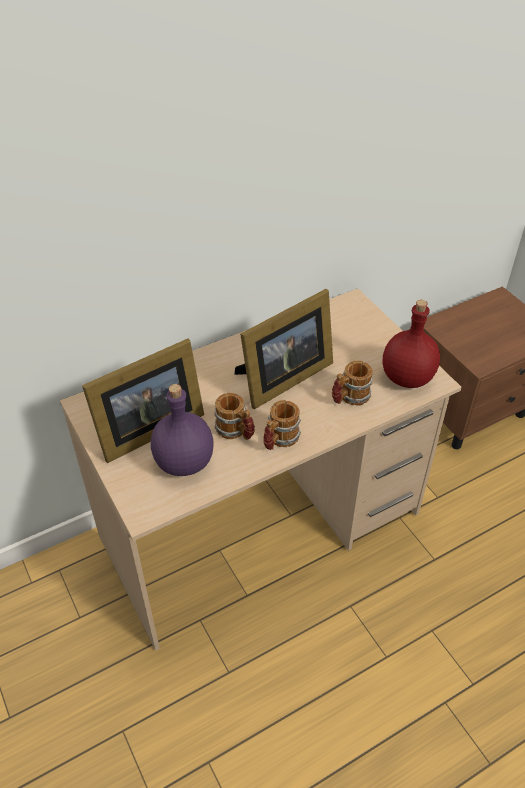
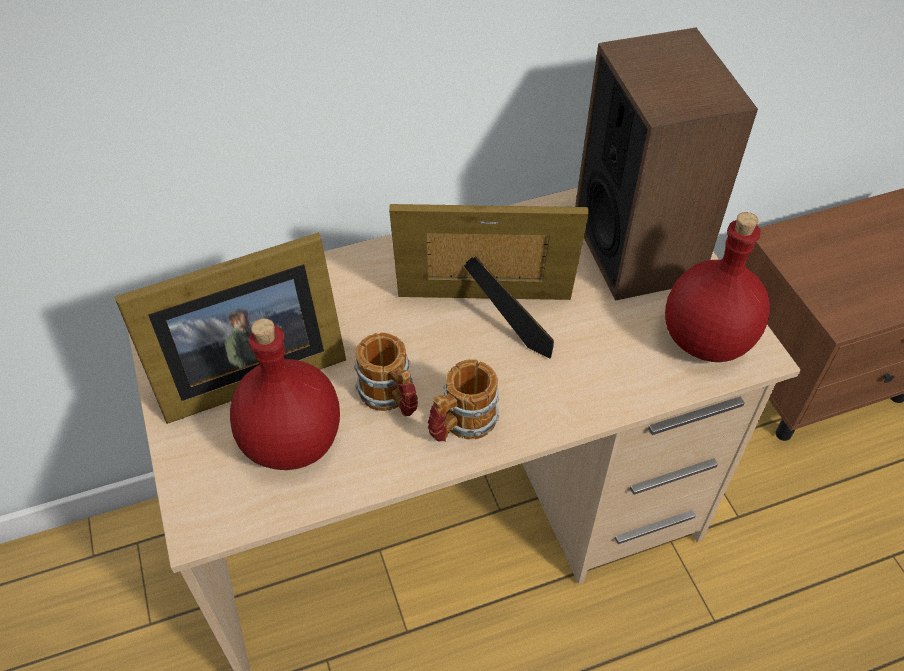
camera: 10 degrees right, 5 degrees up
purple bottle [151,384,214,476] -> red bottle [230,318,340,470]
picture frame [235,289,333,409] -> picture frame turned 150 degrees counterclockwise [389,204,589,358]
mug [332,360,373,406] -> none
none -> speaker [575,28,758,301]

